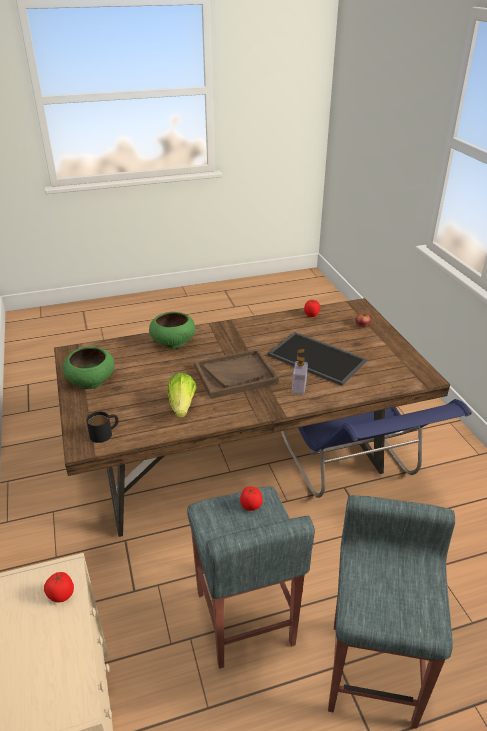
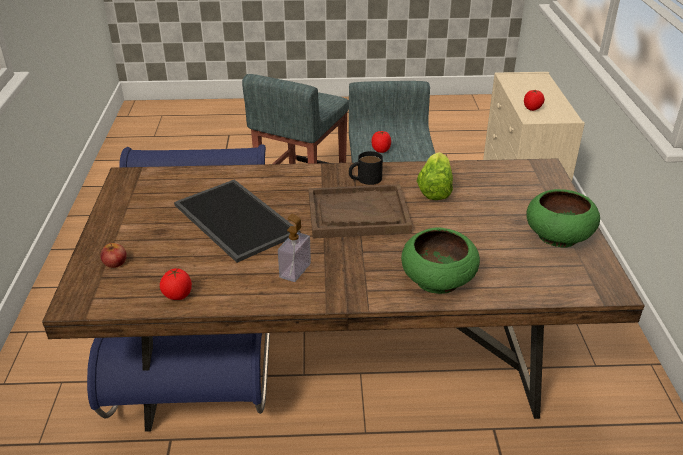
camera: 165 degrees left, 0 degrees up
black mug [86,412,119,443] -> black mug moved to [349,151,383,185]
soap dispenser [292,349,308,394] -> soap dispenser moved to [278,214,311,282]

